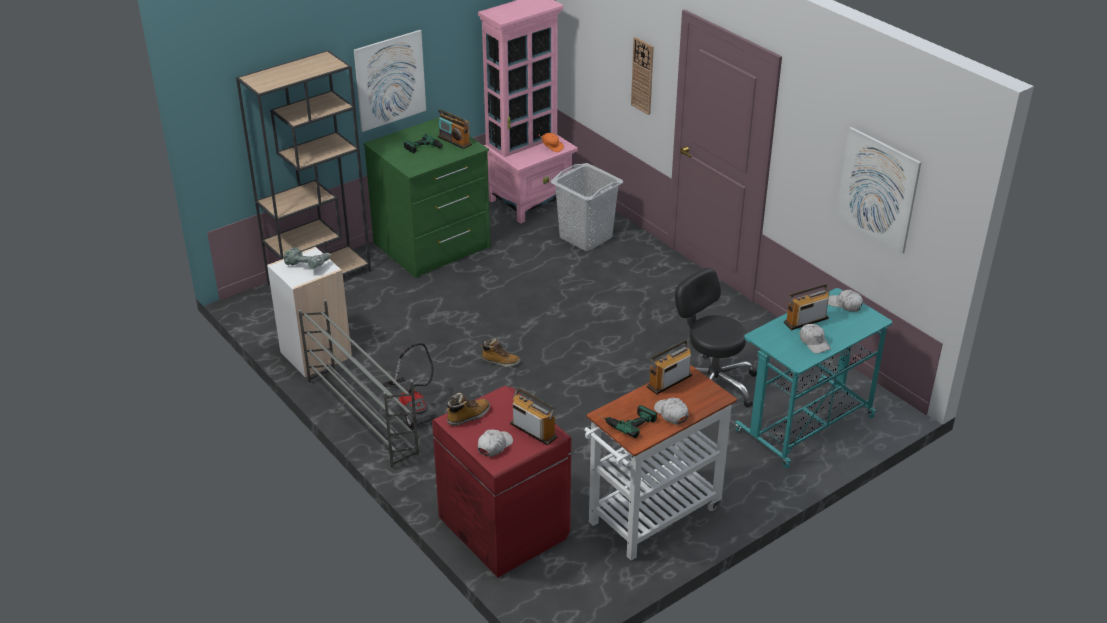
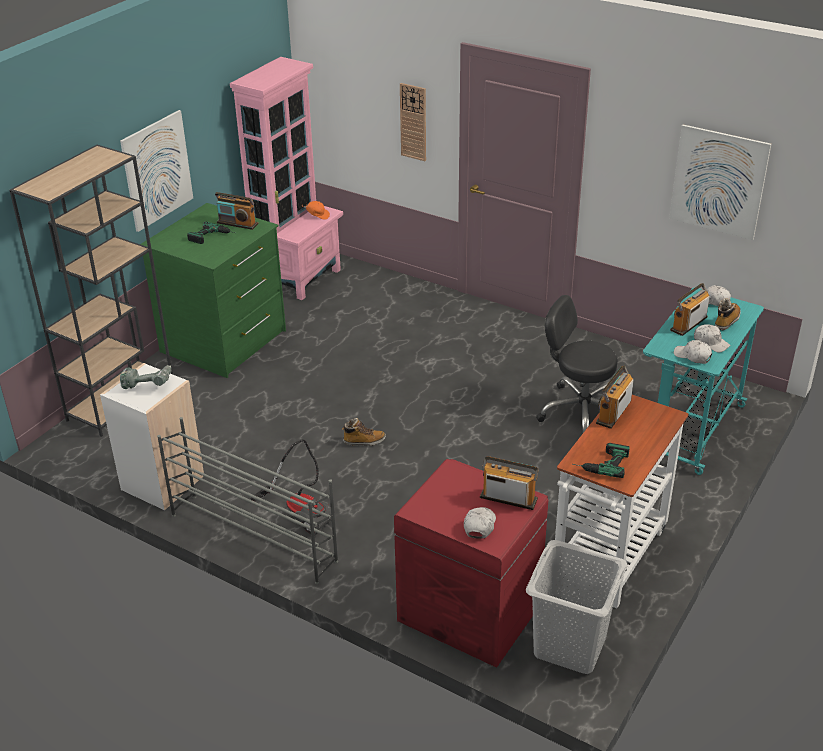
camera: 20 degrees left, 0 degrees up
boot [447,393,490,426] -> boot moved to [715,299,741,330]
grey laundry basket [550,163,623,251] -> grey laundry basket moved to [526,540,628,674]
white cap [654,398,688,425] -> white cap moved to [674,340,712,364]

